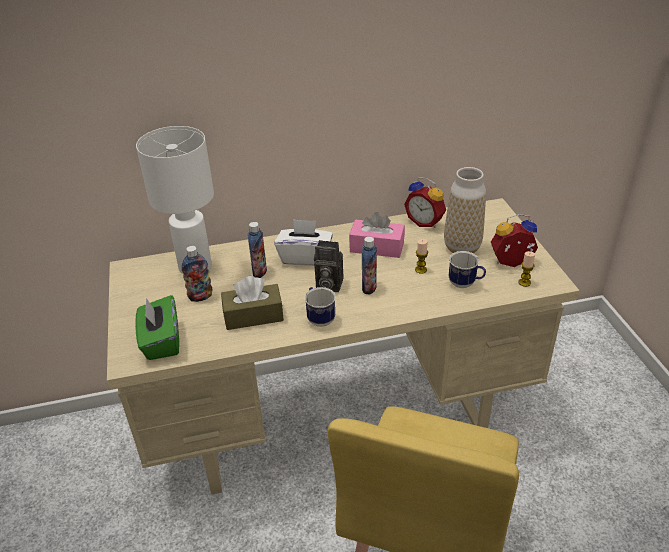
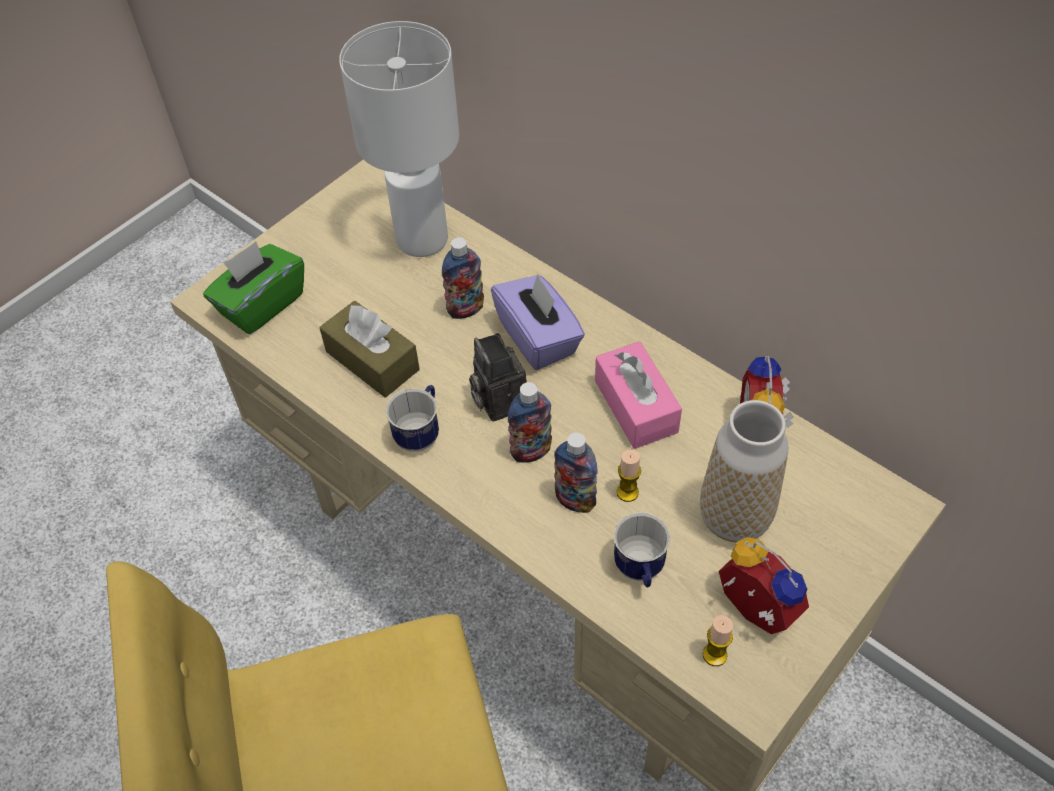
camera: 55 degrees right, 15 degrees up
bottle [182,246,212,302] -> bottle moved to [554,432,598,513]
white tissue box [274,219,333,266] -> purple tissue box [491,274,585,370]

